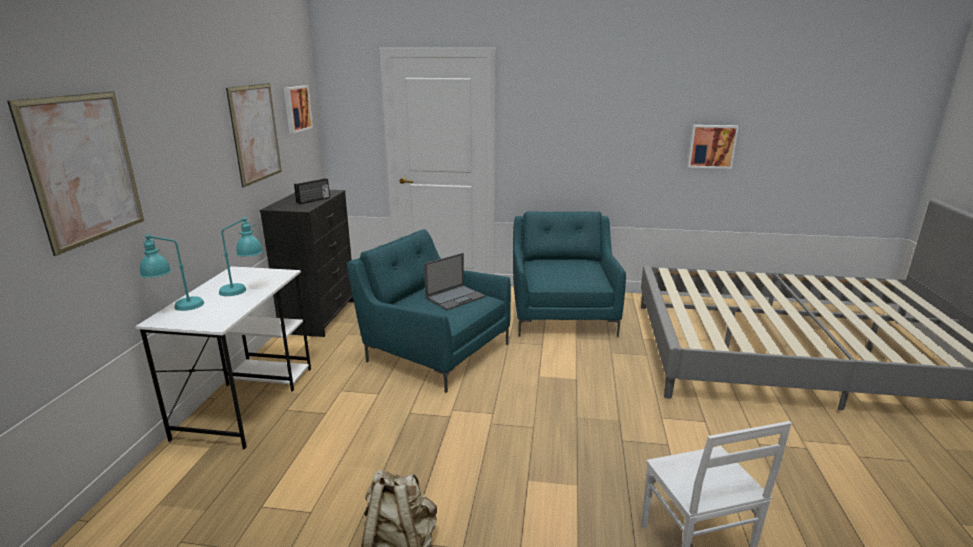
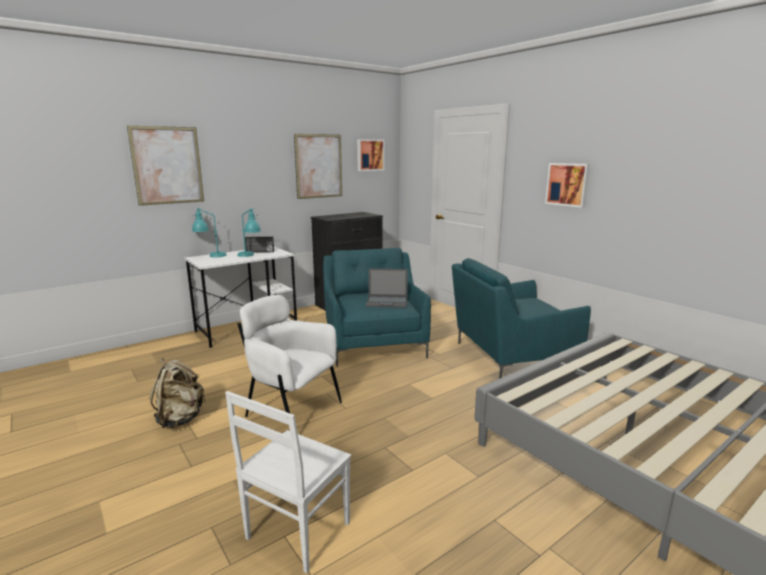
camera: 45 degrees right, 5 degrees down
radio [294,178,330,204] -> radio moved to [245,236,274,253]
turquoise armchair [513,211,626,337] -> turquoise armchair turned 150 degrees counterclockwise [452,258,591,378]
picture [687,125,739,169] -> picture moved to [545,163,590,208]
none -> white armchair [237,295,342,417]

